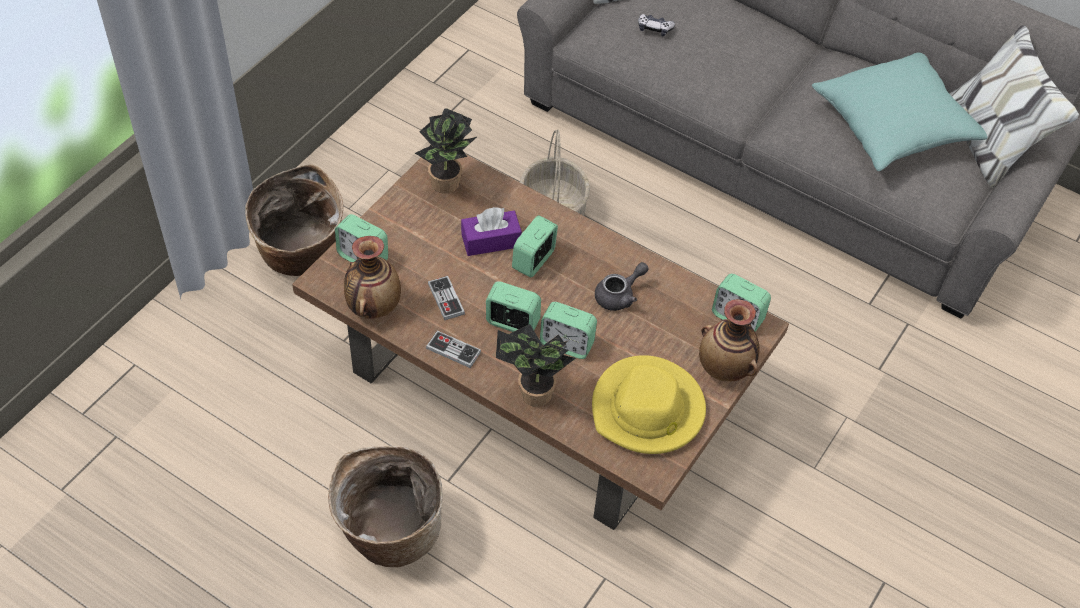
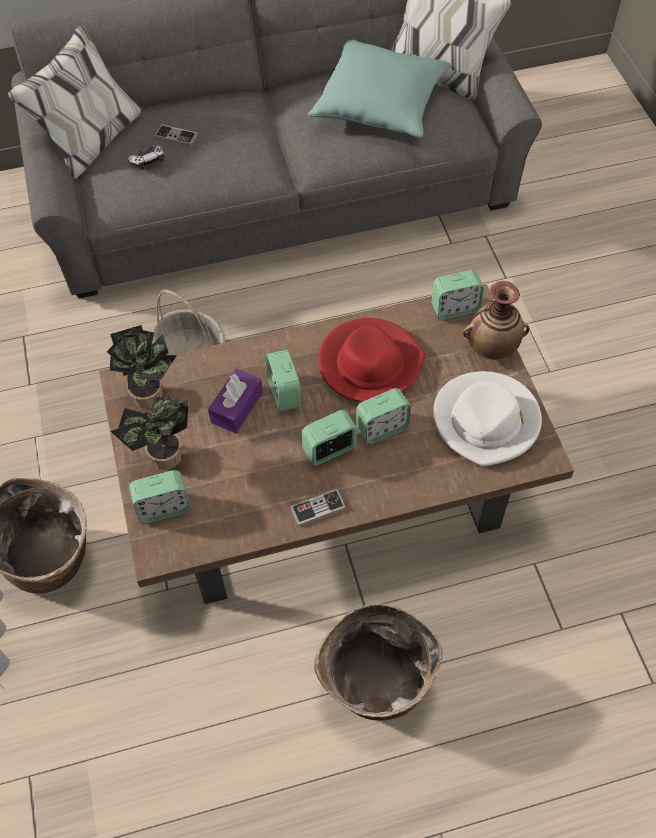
camera: 45 degrees left, 5 degrees up
vase [344,236,401,319] -> none
game controller [428,276,465,320] -> game controller moved to [154,124,198,147]
potted plant [496,324,576,407] -> potted plant moved to [110,393,188,470]
yellow hat [592,355,706,454] -> white hat [434,371,542,466]
grey teapot [595,262,648,311] -> red hat [318,318,425,402]

